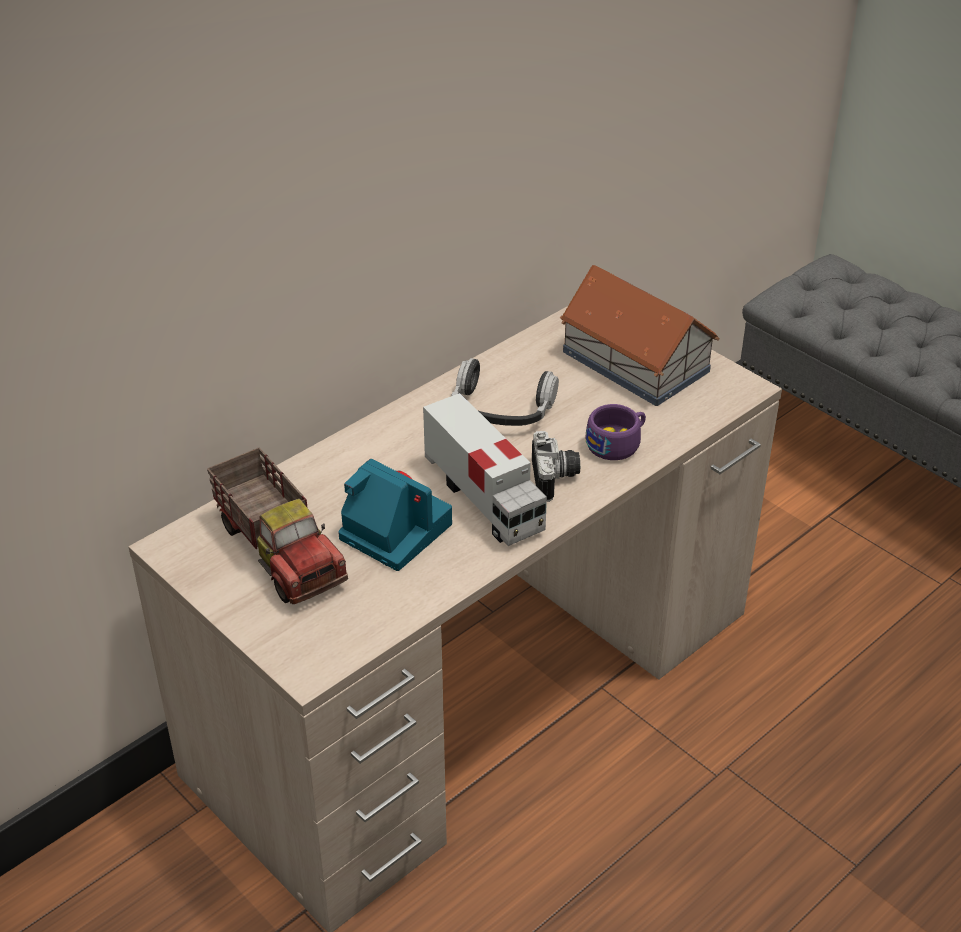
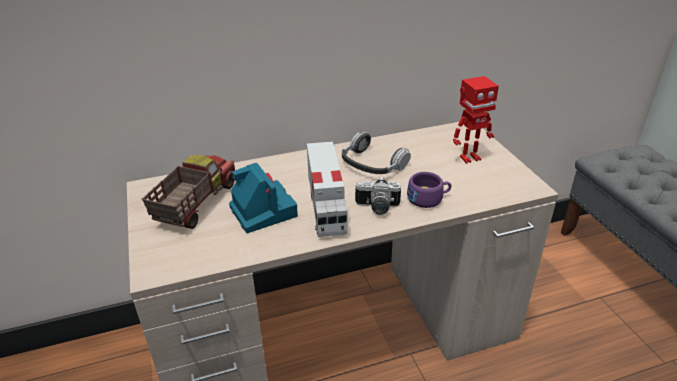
camera: 25 degrees right, 5 degrees down
toy truck [207,447,348,604] -> toy truck turned 150 degrees counterclockwise [142,155,235,229]
camera [532,431,580,502] -> camera turned 75 degrees clockwise [355,176,401,215]
toy house [560,265,720,406] -> toy robot [453,76,499,164]

